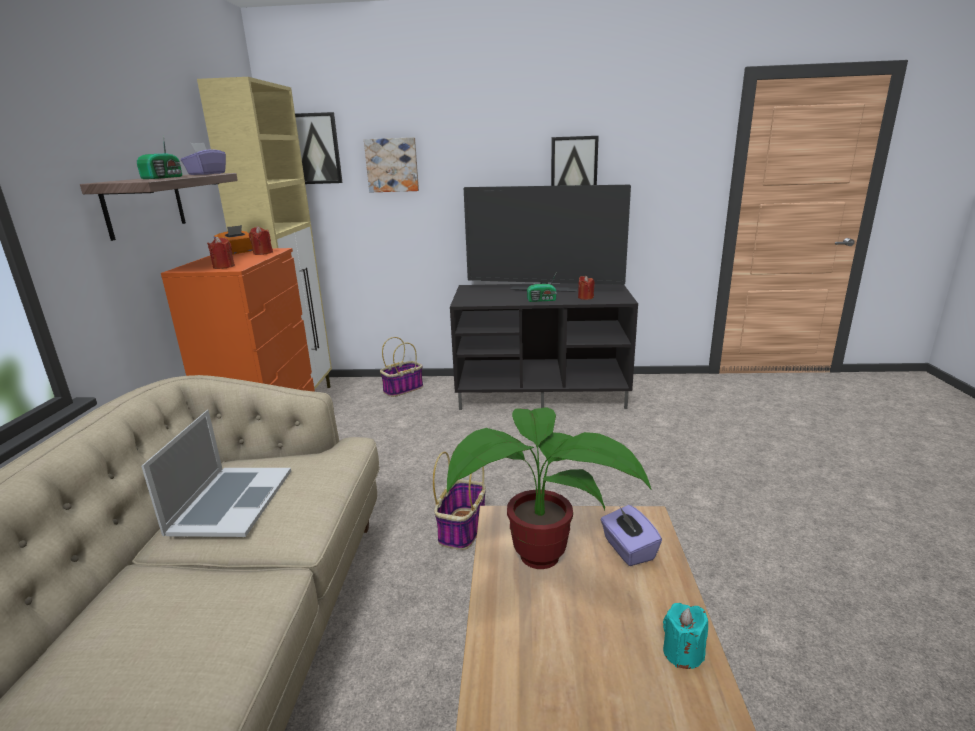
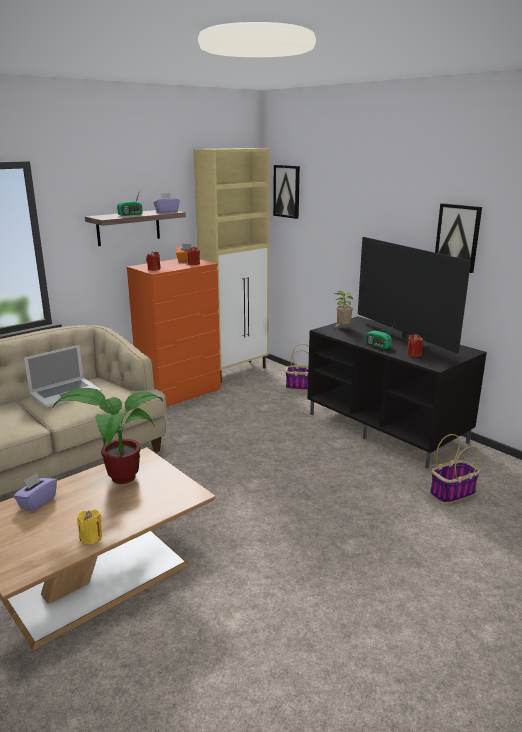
camera: 45 degrees right, 0 degrees up
picture [364,137,419,193] -> none
basket [433,452,486,550] -> basket moved to [430,434,480,504]
purple tissue box [601,505,662,566] -> purple tissue box moved to [13,473,57,512]
turquoise candle [663,603,708,669] -> yellow candle [77,510,102,544]
none -> potted plant [334,291,353,328]

